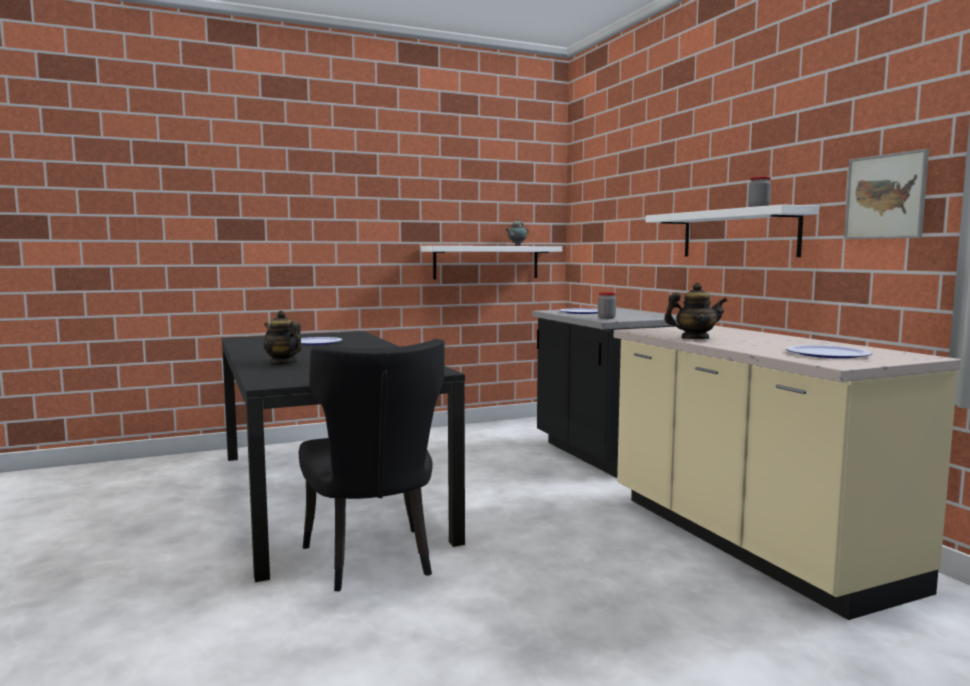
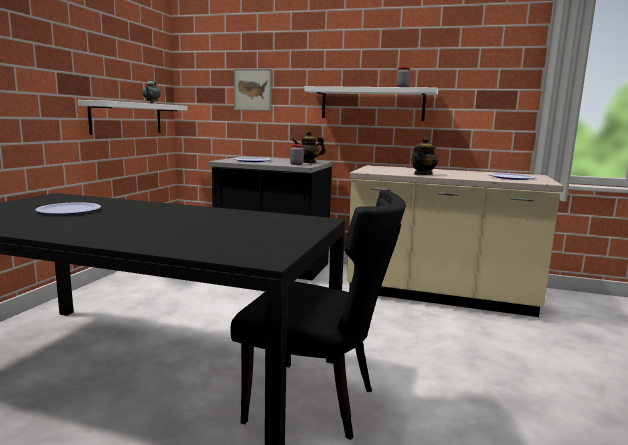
camera: 50 degrees left, 5 degrees up
teapot [263,311,302,365] -> teapot moved to [292,131,325,163]
picture [844,149,929,239] -> picture moved to [234,69,272,111]

